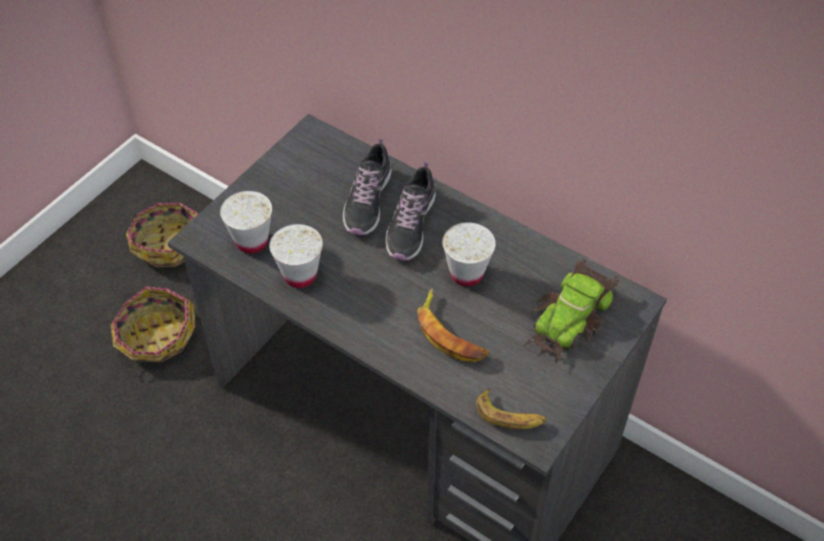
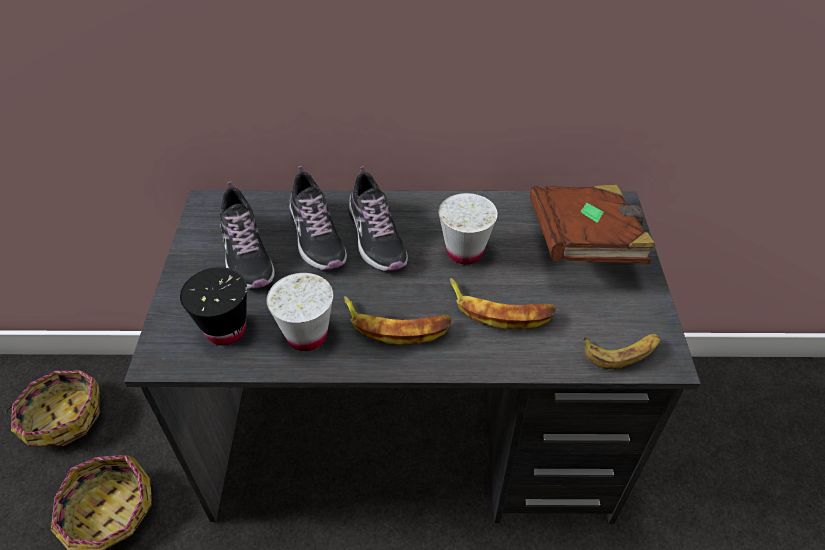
camera: 35 degrees left, 5 degrees down
white cup [220,191,272,254] -> black cup [180,267,247,346]
toy car [524,260,619,364] -> brown book [530,185,655,264]
none -> shoe [220,182,275,289]
none -> banana [344,296,451,345]

